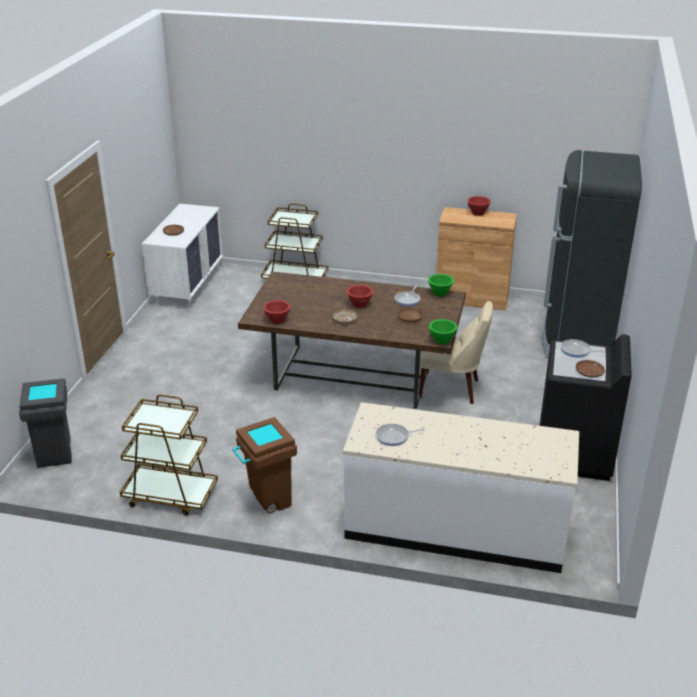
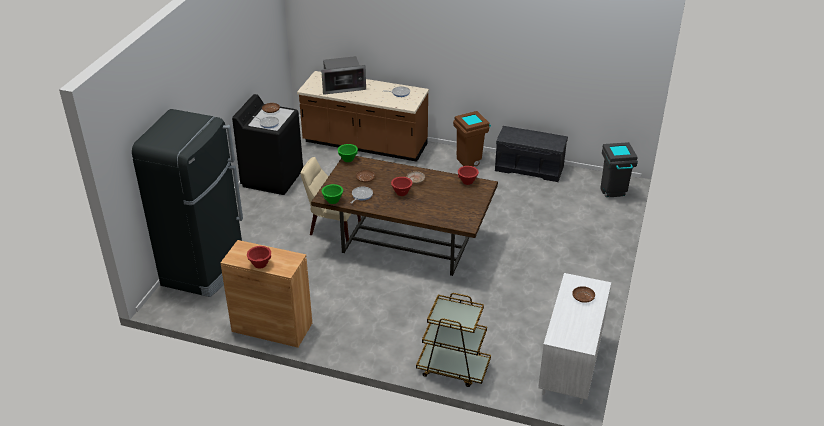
camera: 175 degrees left, 5 degrees up
brown cart [120,395,218,515] -> grey bench [495,126,568,182]
white counter [343,402,579,573] -> brown counter [297,71,429,162]
none -> microwave [321,56,366,95]

